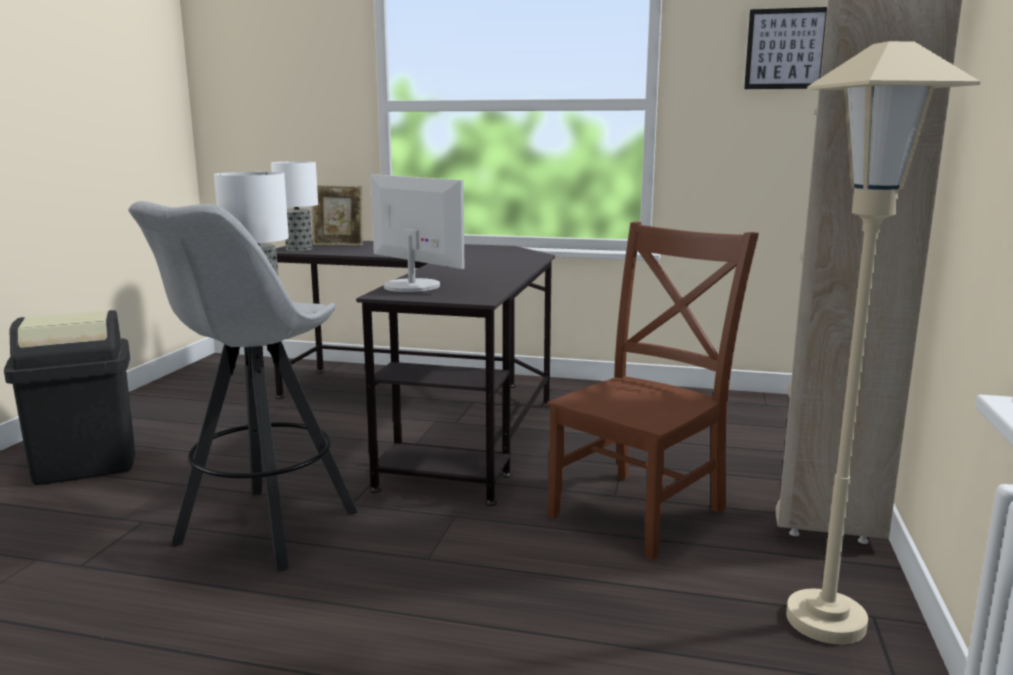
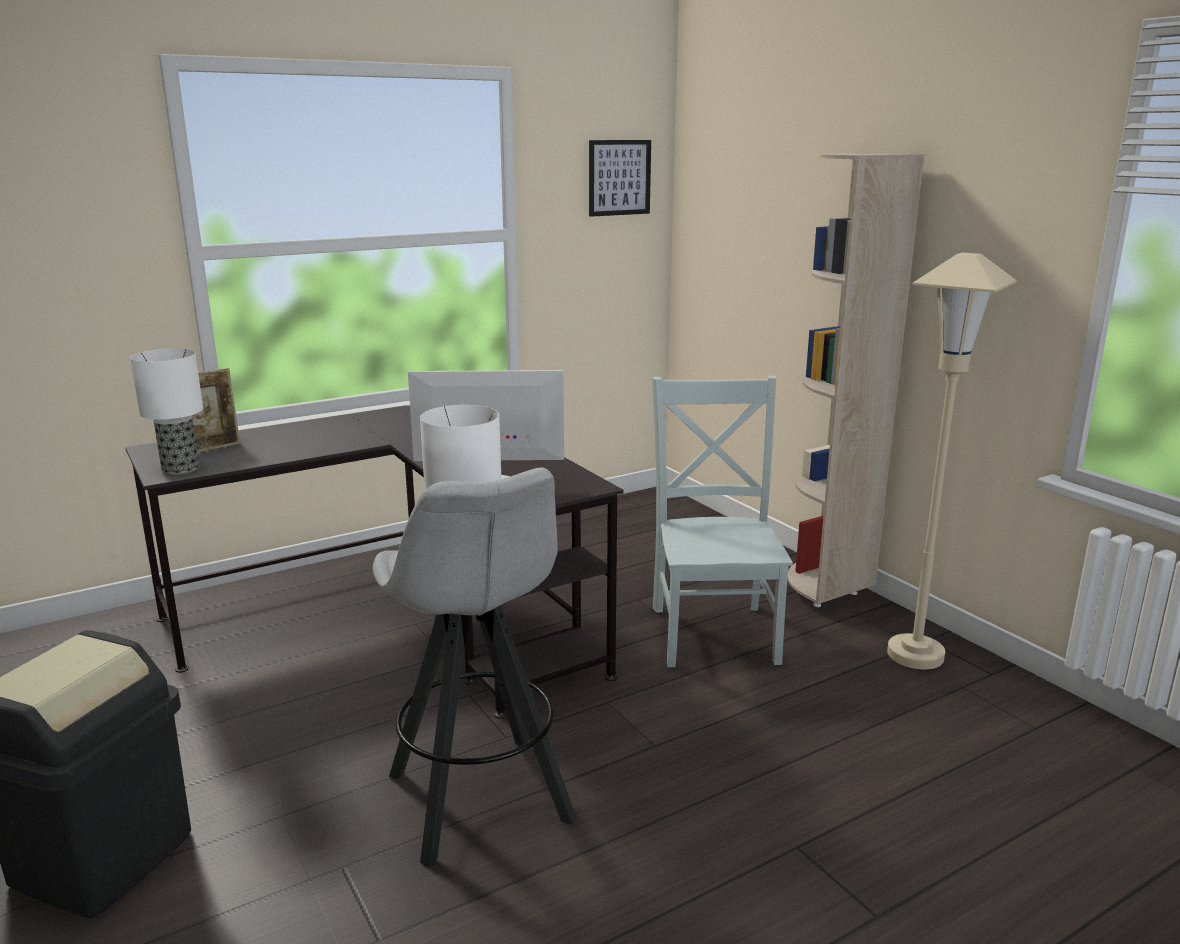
camera: 45 degrees left, 5 degrees up
brown chair [547,222,759,560] -> grey chair [652,375,793,667]

